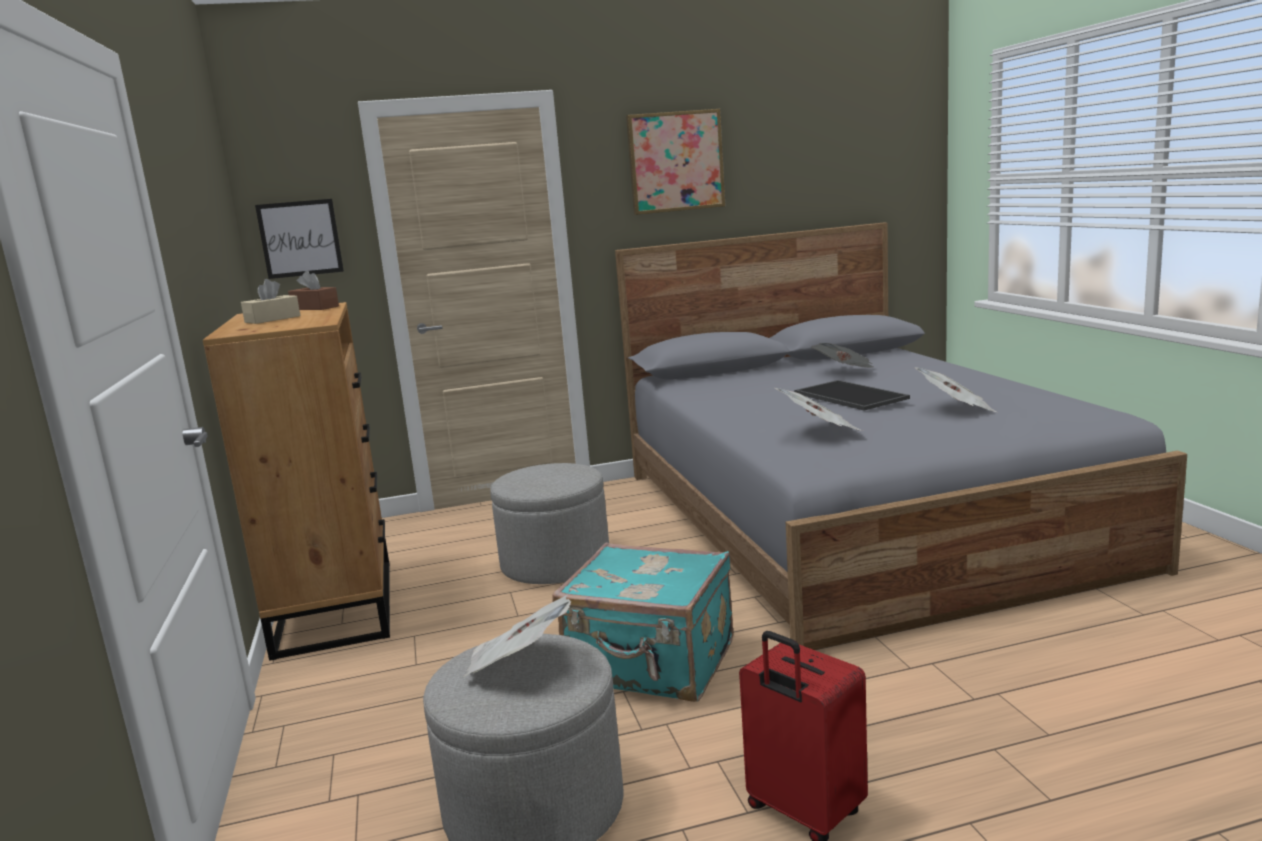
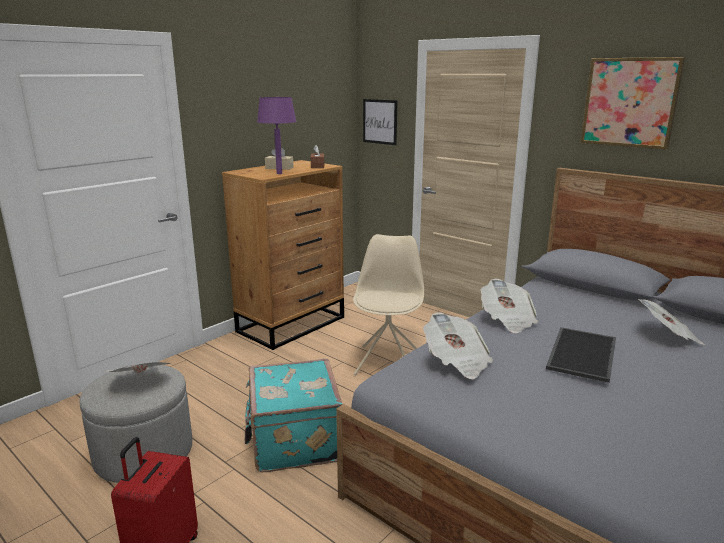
camera: 55 degrees right, 5 degrees up
grey ottoman [490,463,609,584] -> beige chair [353,234,424,376]
newspaper [914,367,996,412] -> newspaper moved to [481,279,538,333]
none -> purple table lamp [257,97,297,174]

